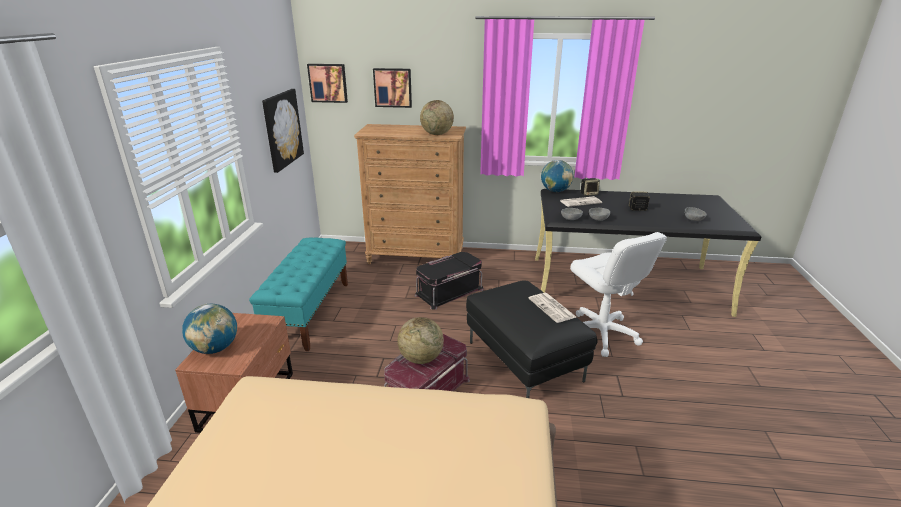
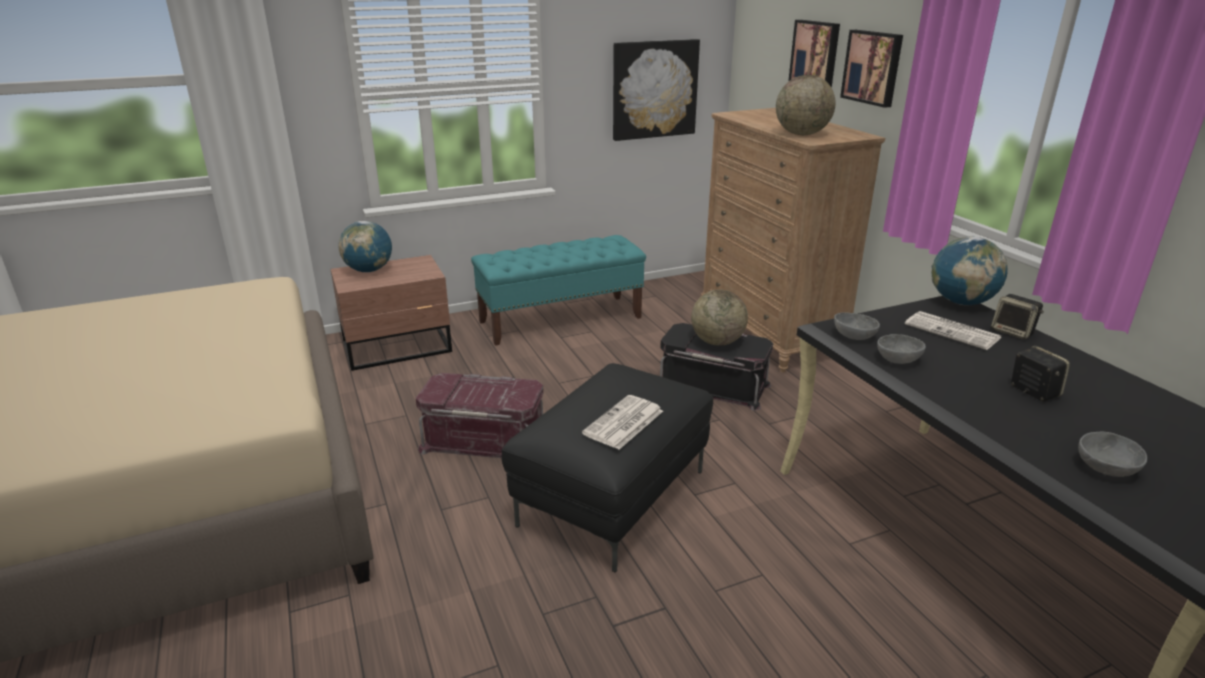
camera: 60 degrees right, 0 degrees up
picture [307,64,348,103] -> picture moved to [840,30,903,108]
globe [398,317,444,364] -> globe moved to [691,289,748,346]
white office chair [570,232,667,357] -> none

